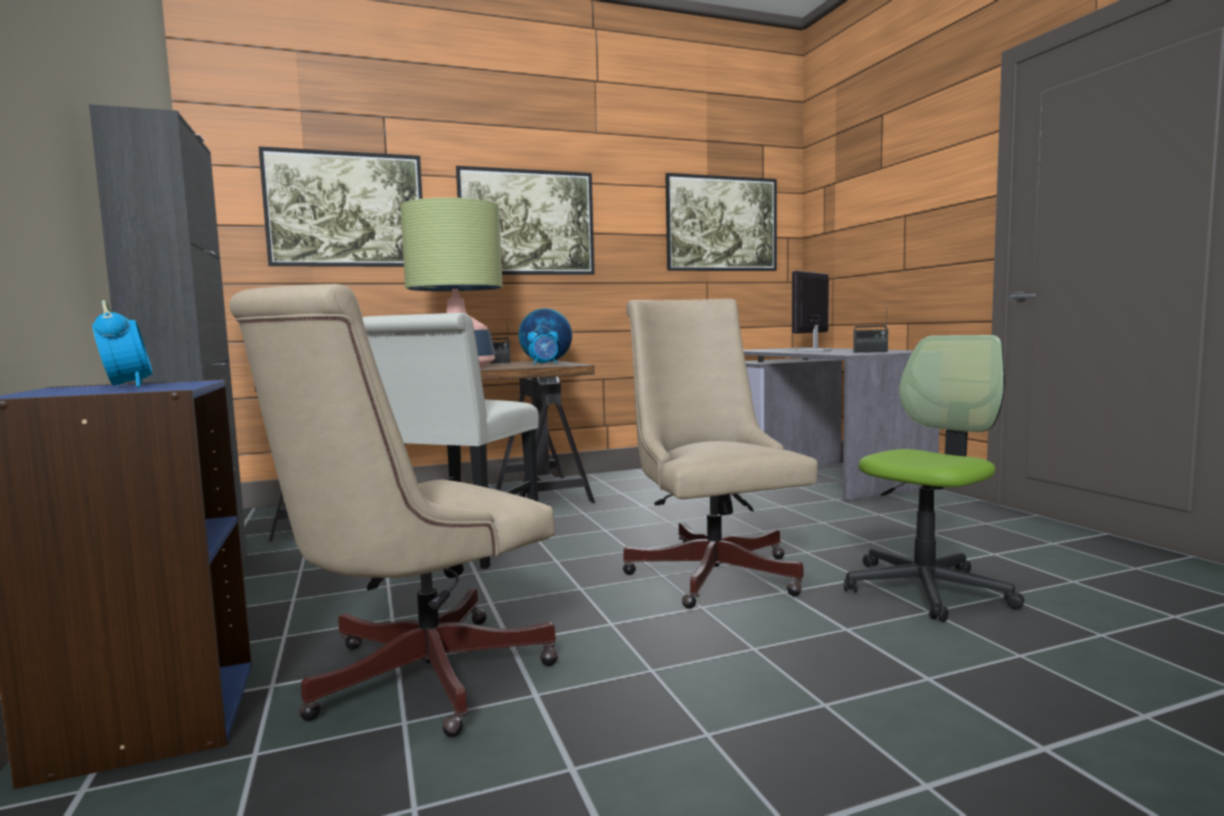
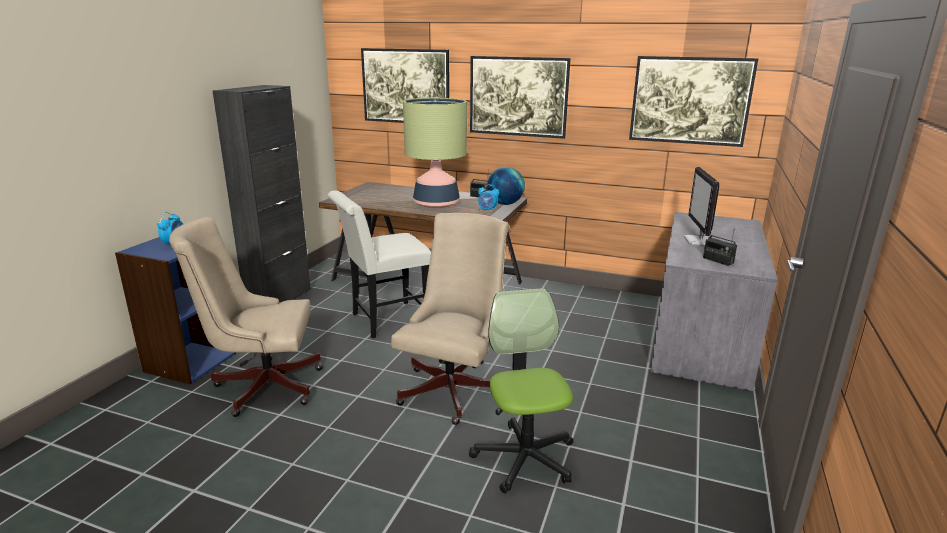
camera: 40 degrees right, 15 degrees up
monitor [792,271,832,352] -> monitor turned 75 degrees counterclockwise [684,167,719,245]
office chair [844,335,1025,622] -> office chair turned 105 degrees counterclockwise [469,288,573,493]

